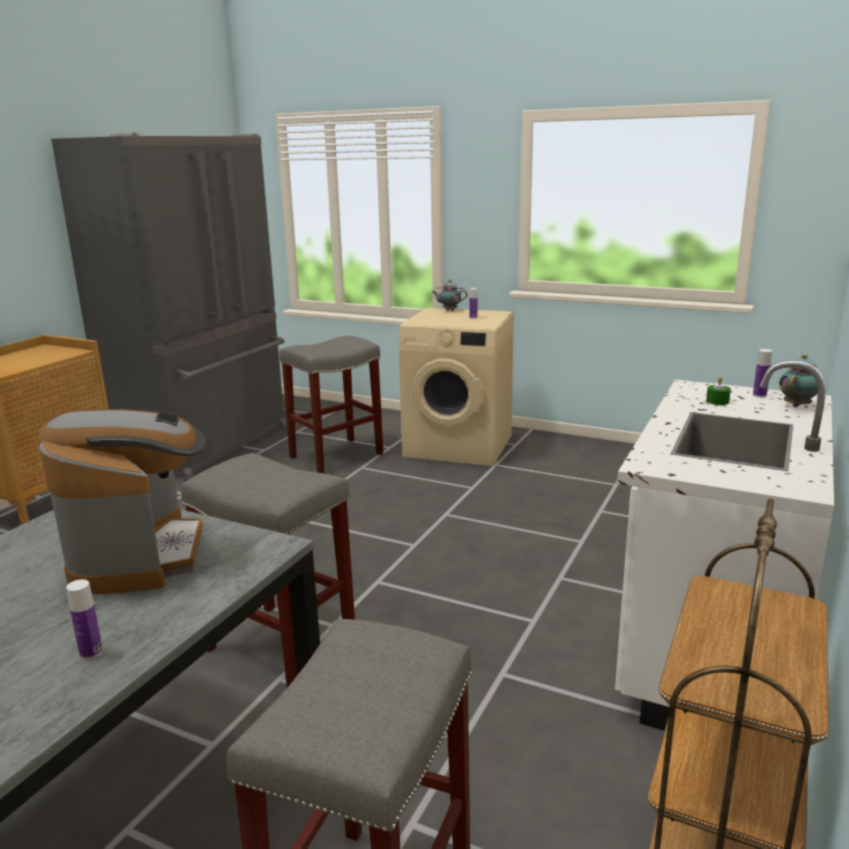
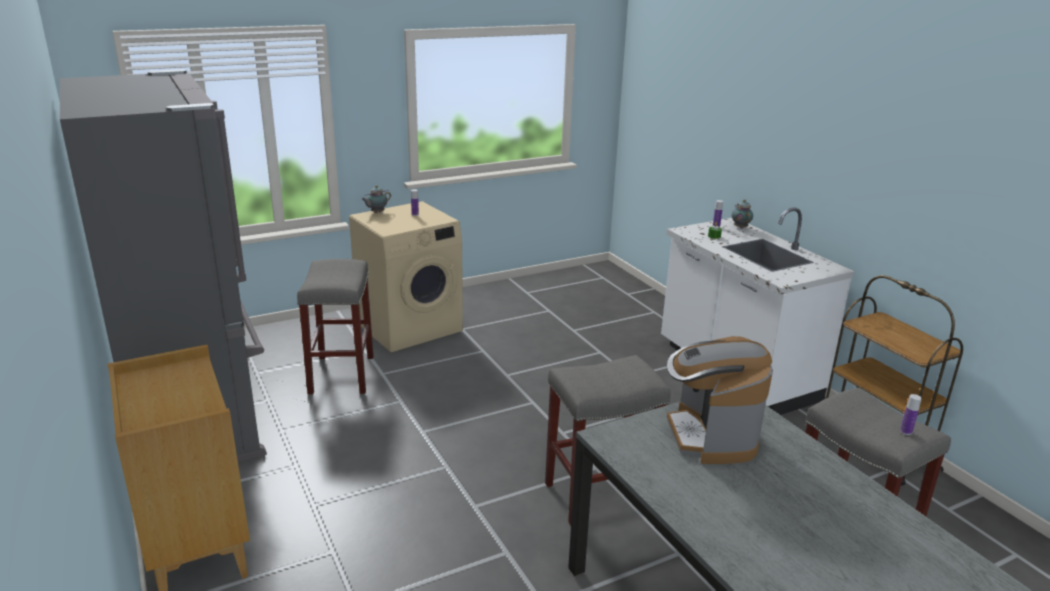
camera: 55 degrees left, 5 degrees up
coffee machine [38,409,206,595] -> coffee machine turned 120 degrees counterclockwise [667,336,773,464]
bottle [66,579,103,660] -> bottle moved to [900,394,922,435]

